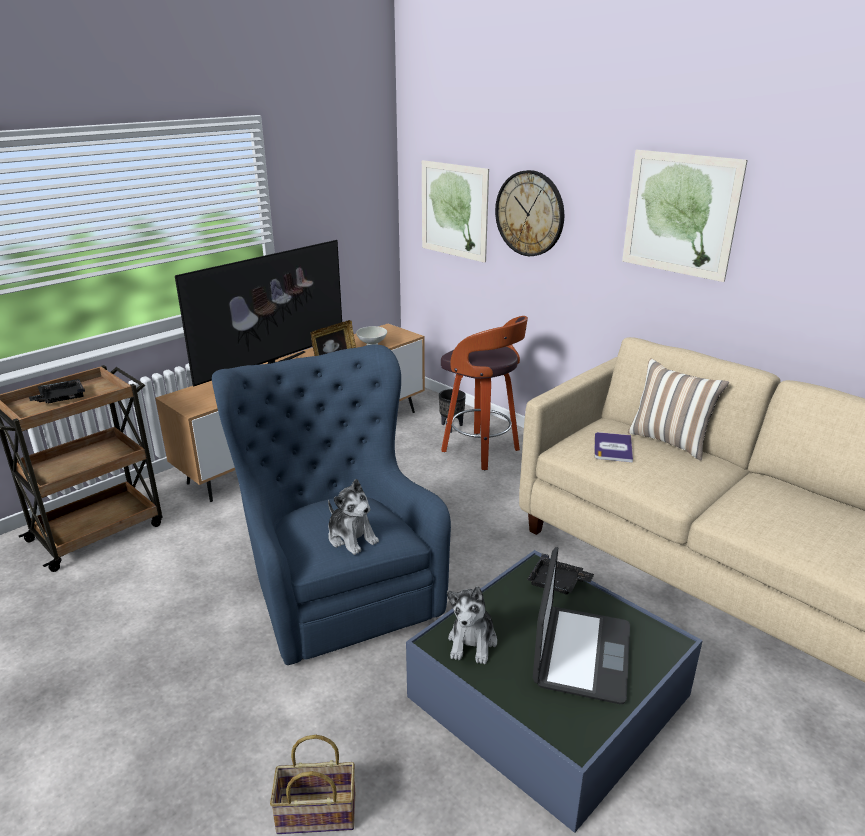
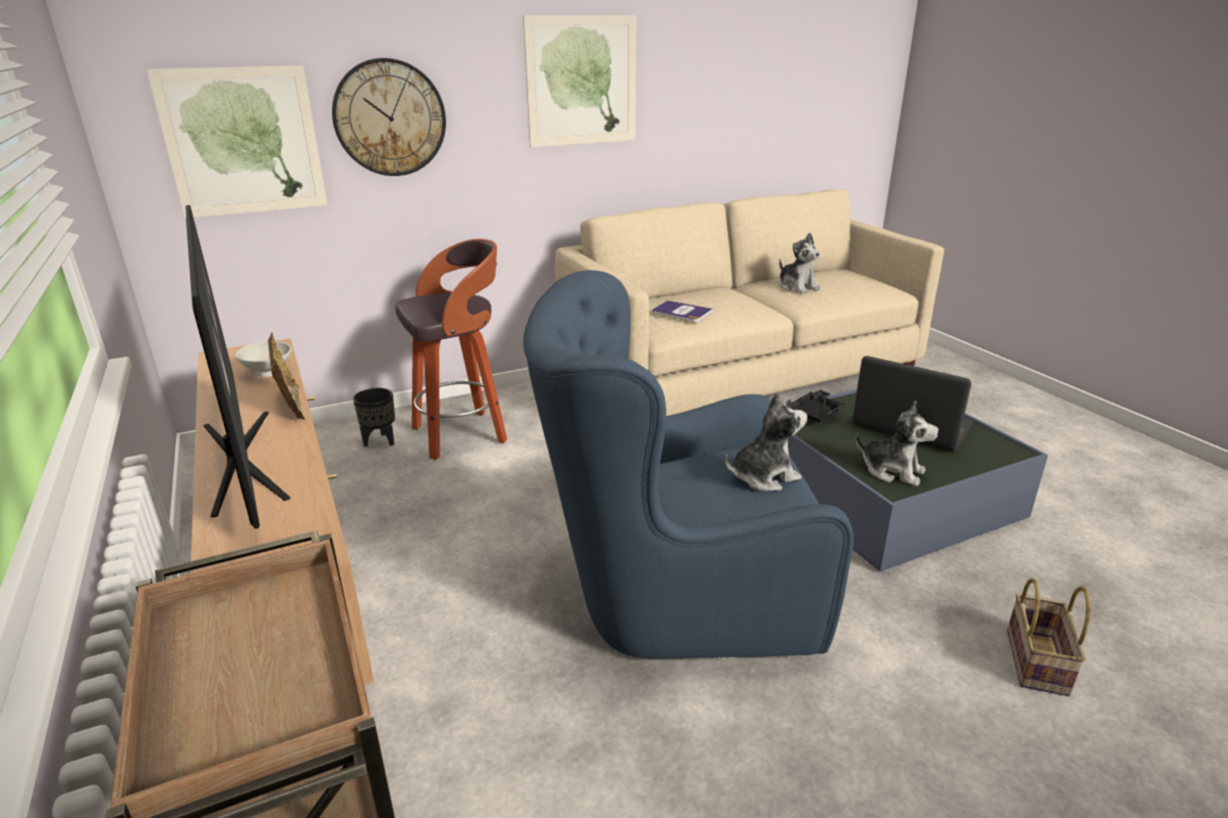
camera: 70 degrees left, 0 degrees up
black tray [29,379,85,403] -> none
pillow [628,358,729,461] -> none
none -> plush toy [779,233,820,294]

